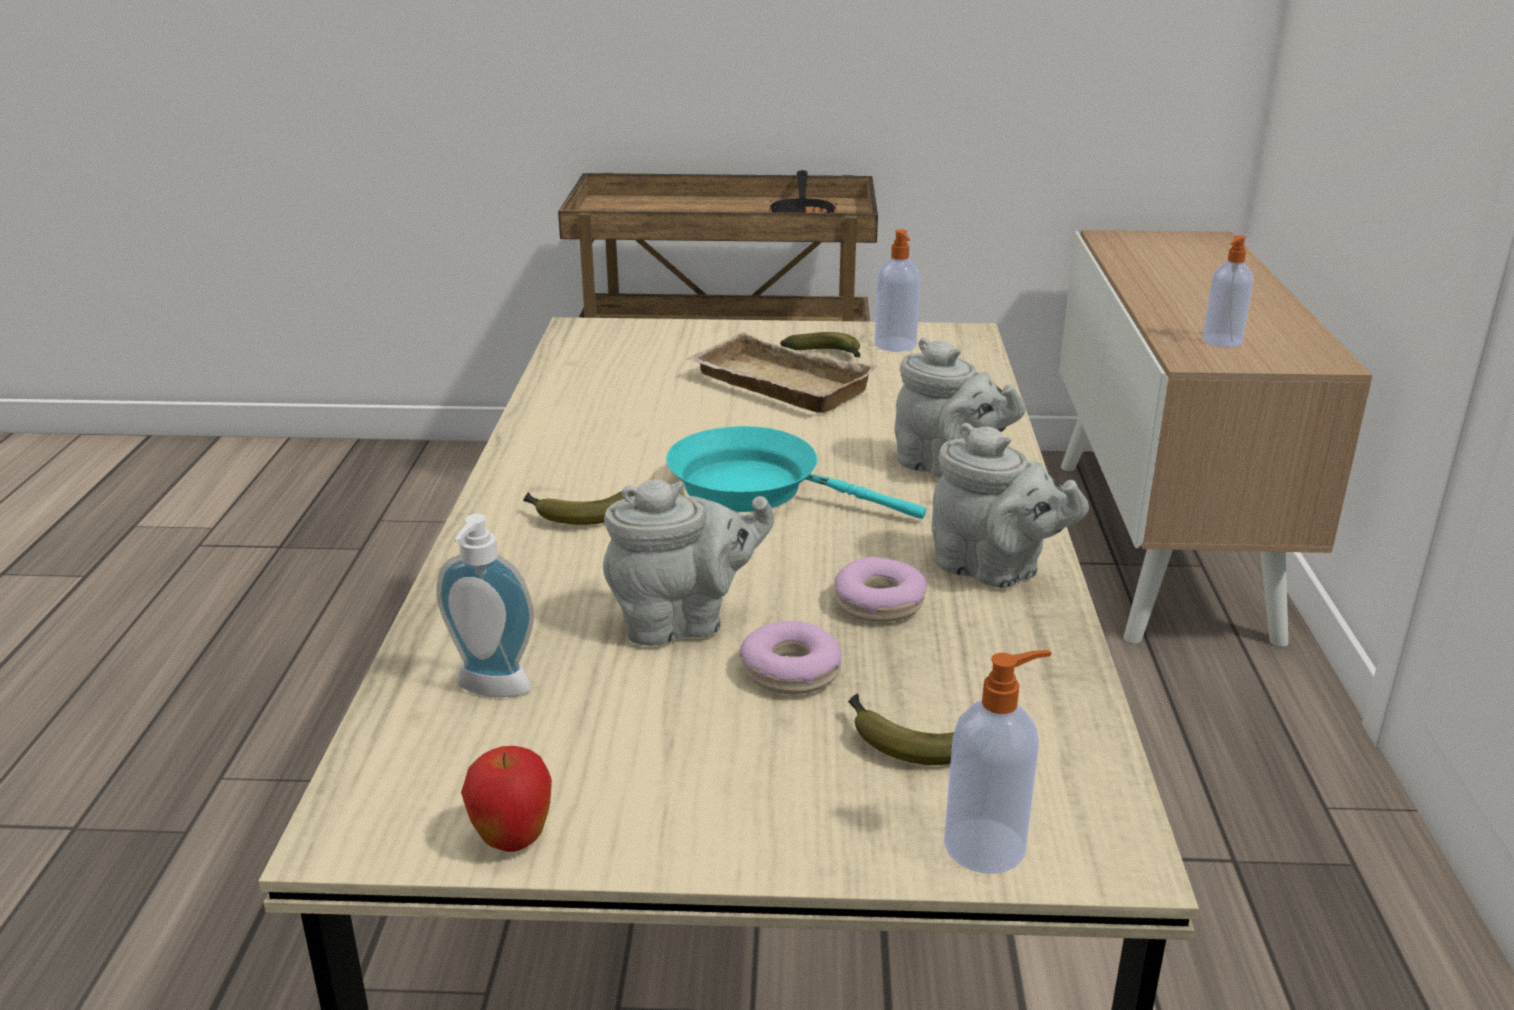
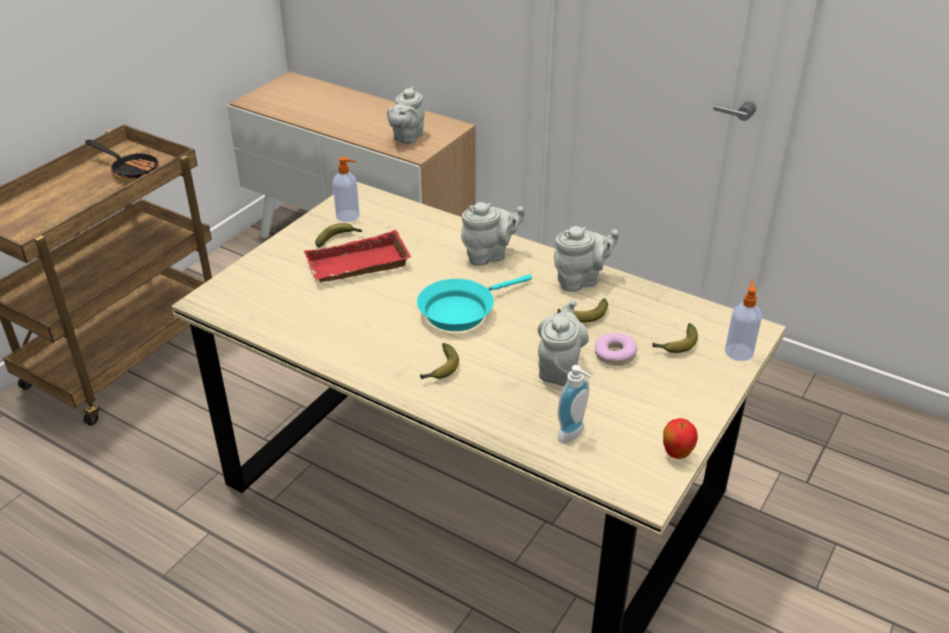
camera: 60 degrees left, 10 degrees up
beige tray [686,332,879,413] -> red tray [304,230,411,282]
donut [834,557,927,622] -> banana [557,298,608,323]
soap dispenser [1202,235,1253,347] -> grey teapot [387,86,425,144]

